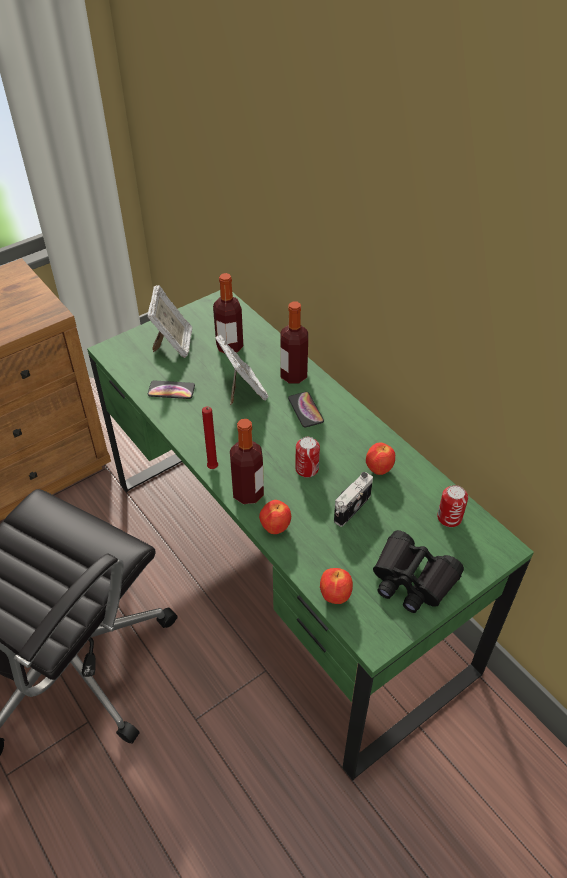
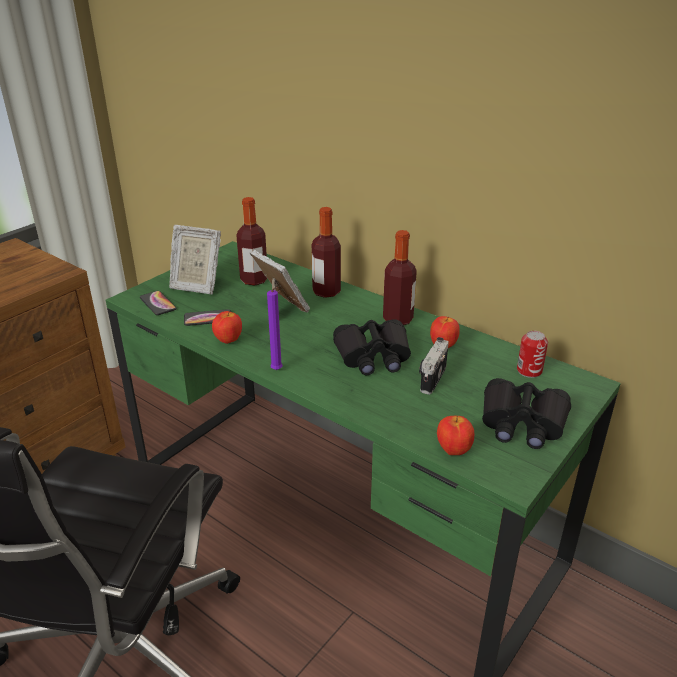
camera: 15 degrees left, 15 degrees down
picture frame [148,285,192,358] -> picture frame turned 120 degrees clockwise [169,225,221,295]
red candle [202,407,218,469] -> purple candle [267,287,283,370]
bottle [230,419,264,504] -> bottle moved to [383,230,417,325]
apple [259,500,291,534] -> apple moved to [212,311,242,344]
phone [288,392,324,427] -> phone moved to [140,291,177,315]
can [295,437,320,477] -> black binoculars [333,319,411,375]

